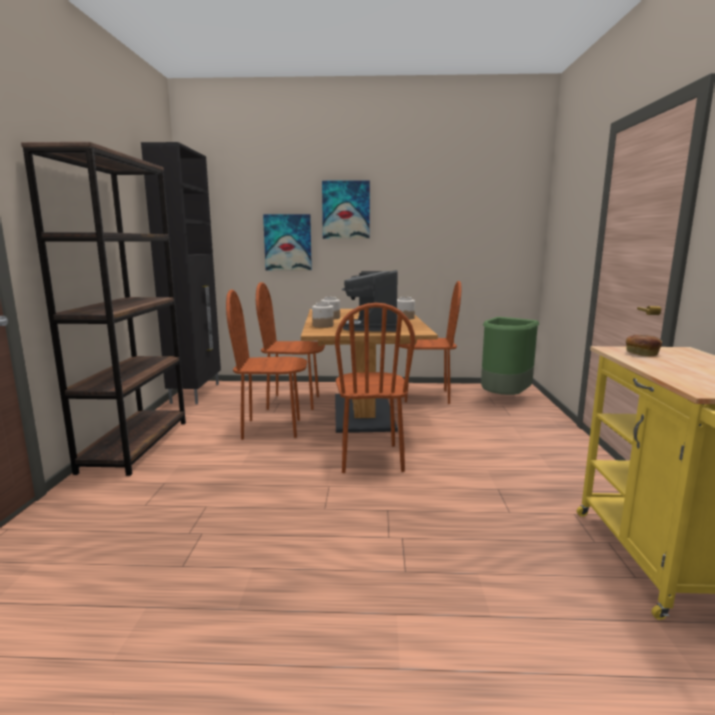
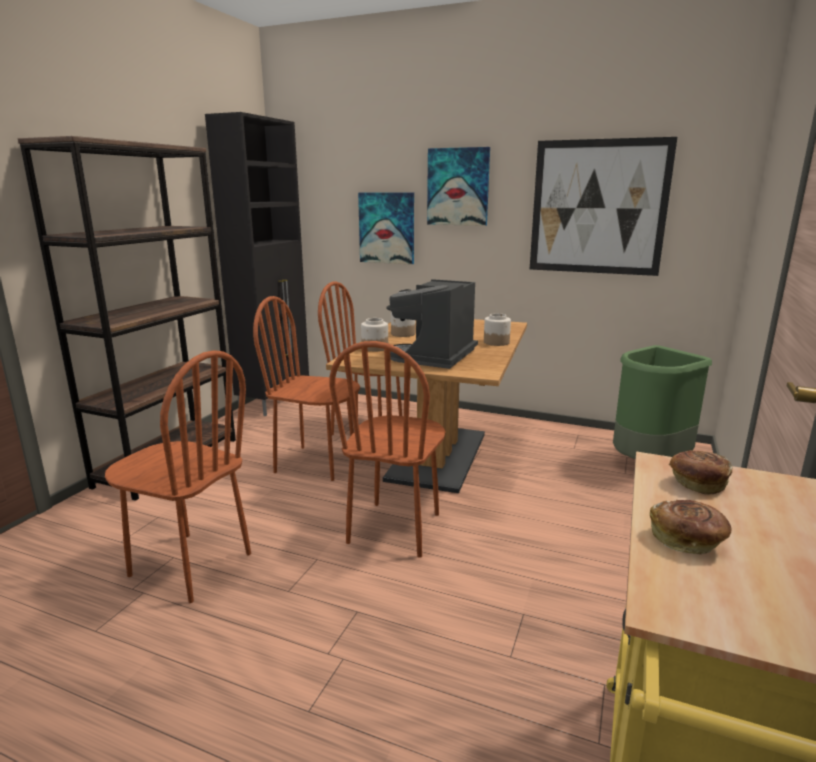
camera: 20 degrees right, 5 degrees up
brown chair [399,281,462,404] -> brown chair moved to [105,350,251,603]
none -> picture [530,137,677,276]
none -> bread [650,500,731,554]

